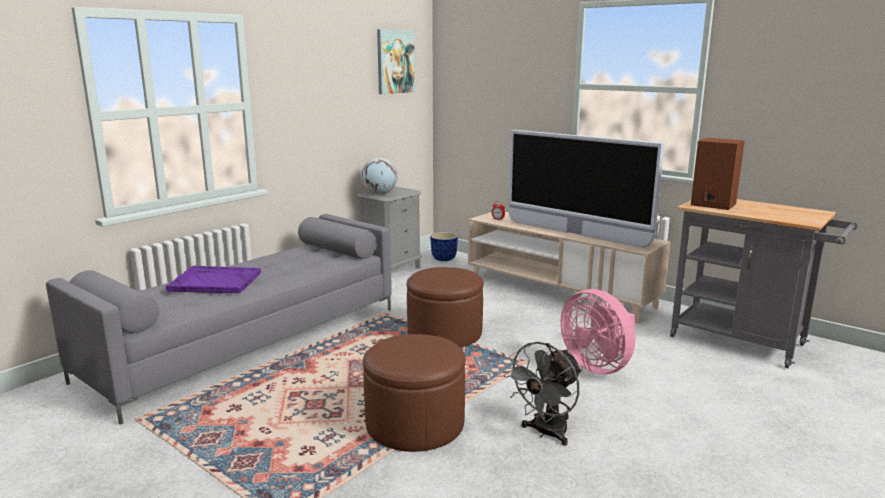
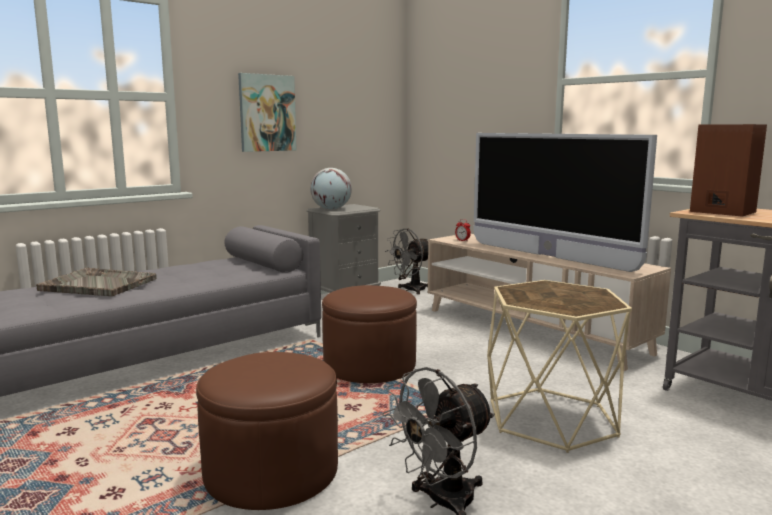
camera: 10 degrees right, 5 degrees down
purple tray [166,265,261,293] -> grey tray [36,268,156,296]
picture [377,29,415,94] -> picture moved to [238,73,297,152]
planter [430,232,458,261] -> grey fan [385,229,428,294]
pink fan [561,289,636,374] -> beige side table [487,280,632,453]

